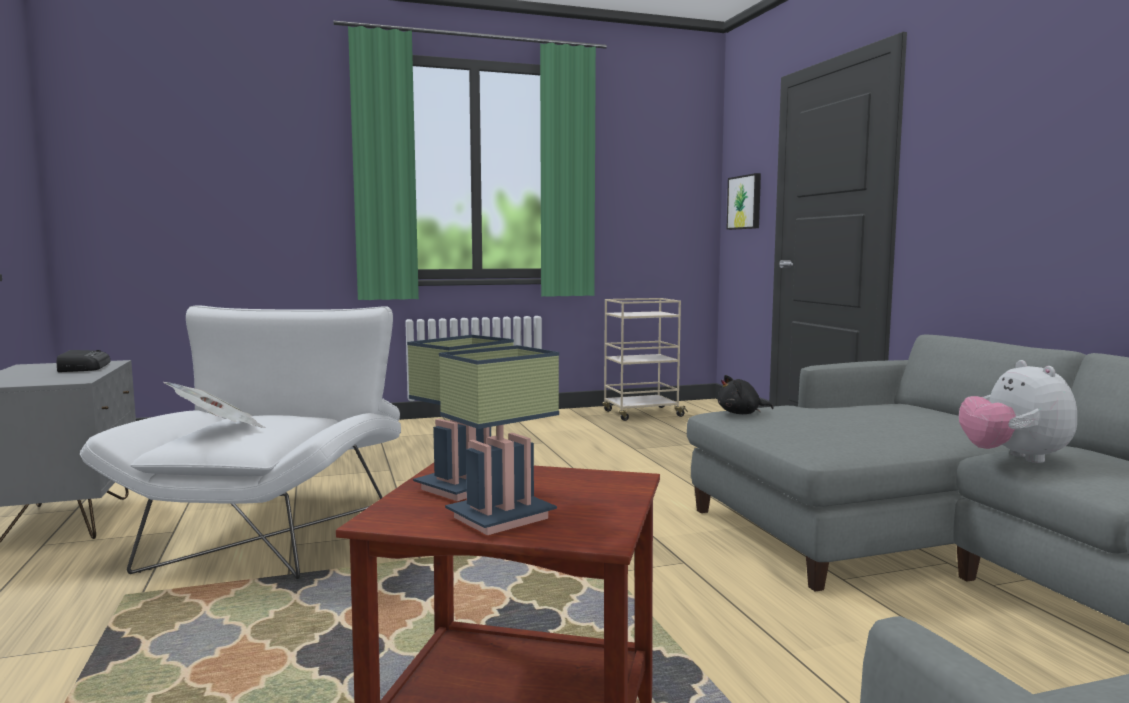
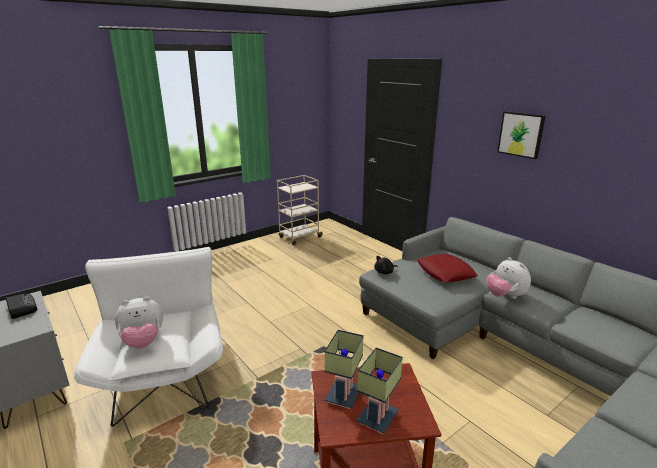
camera: 20 degrees left, 15 degrees up
newspaper [163,382,266,428] -> plush toy [115,297,163,348]
picture [726,173,761,230] -> picture moved to [497,111,545,159]
none -> red pillow [417,254,478,282]

